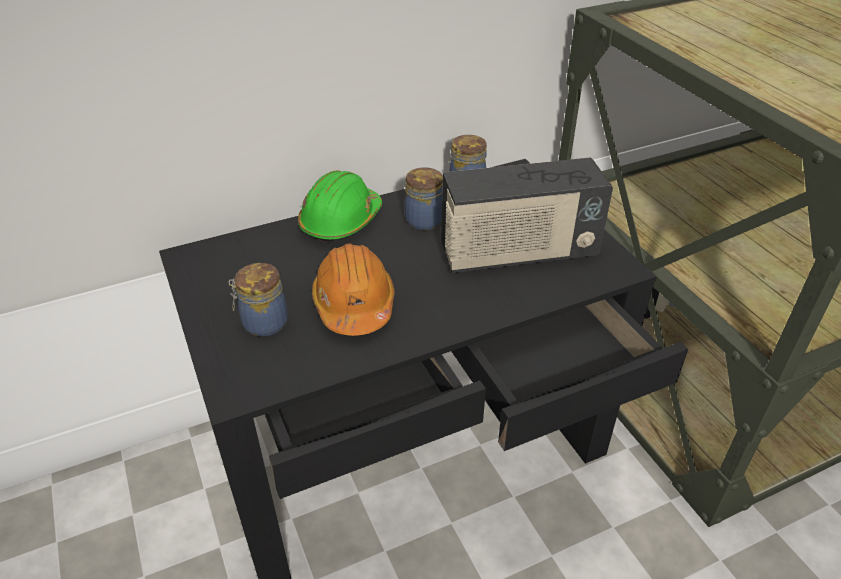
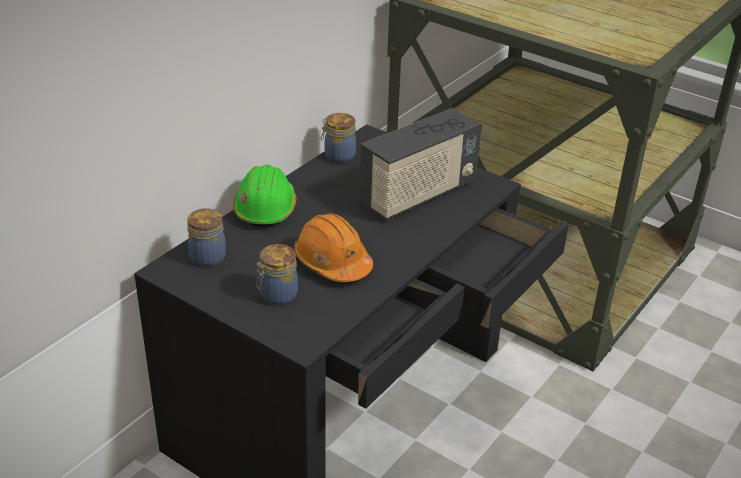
camera: 30 degrees left, 5 degrees down
jar [405,167,443,230] -> jar moved to [187,208,226,267]

